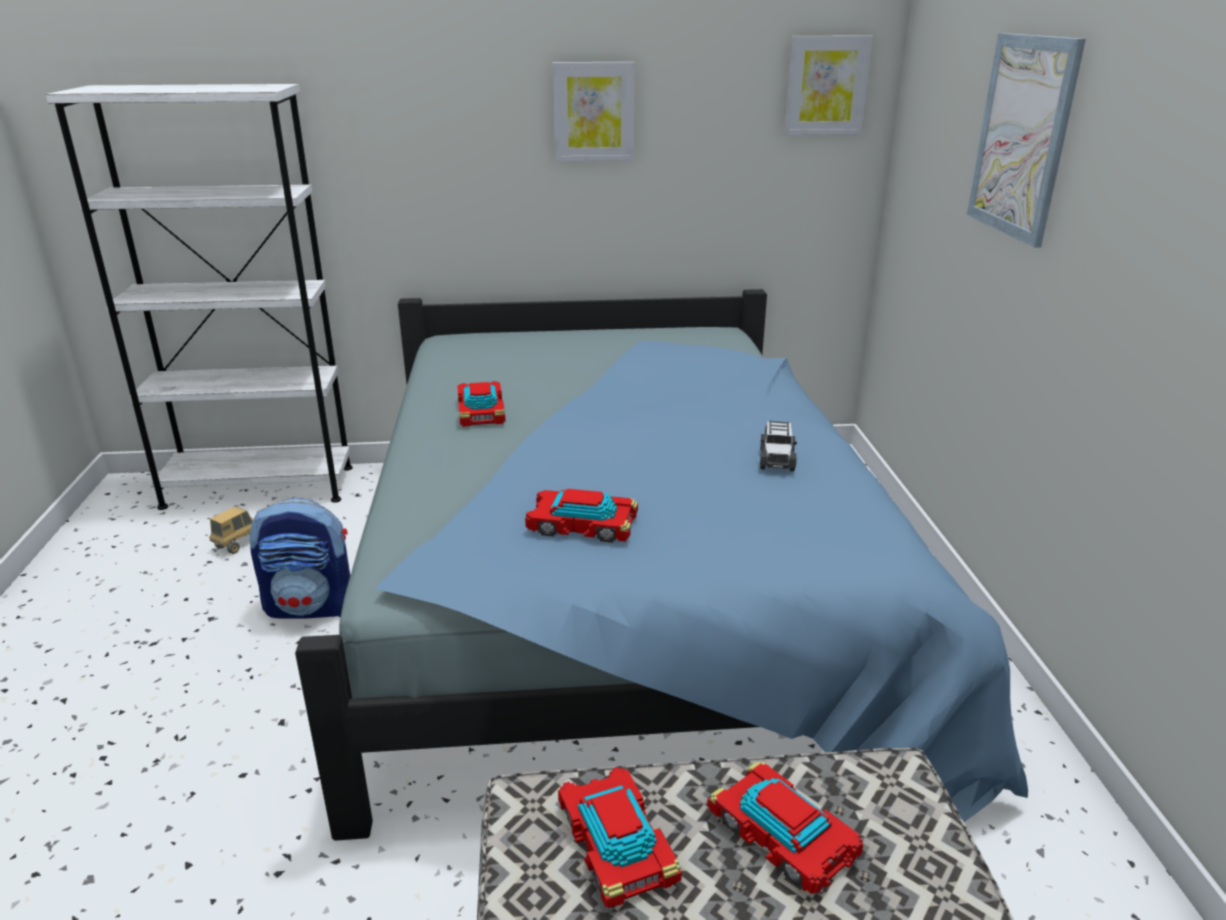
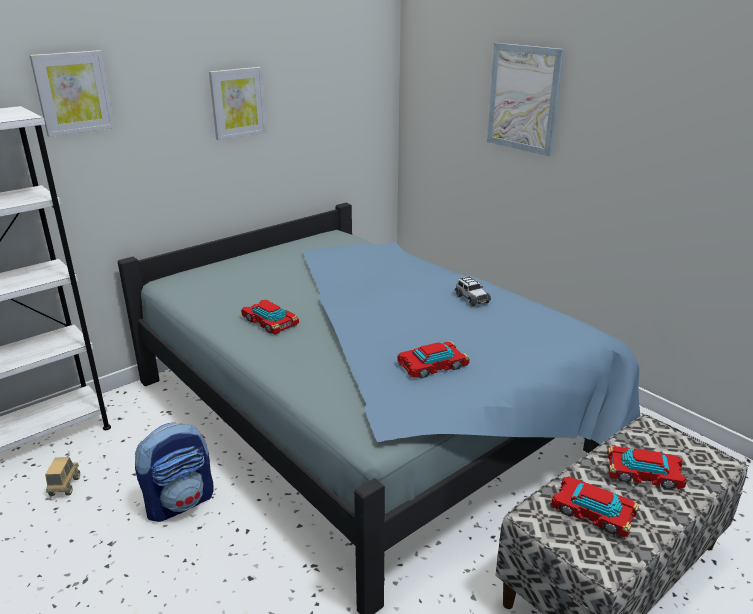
camera: 35 degrees left, 0 degrees up
picture [784,36,873,135] -> picture moved to [29,50,115,137]

